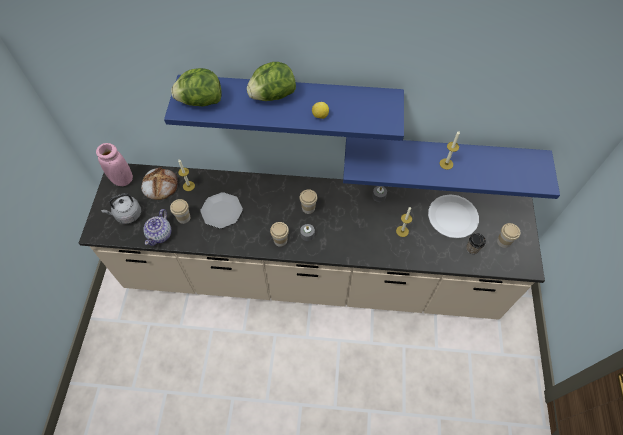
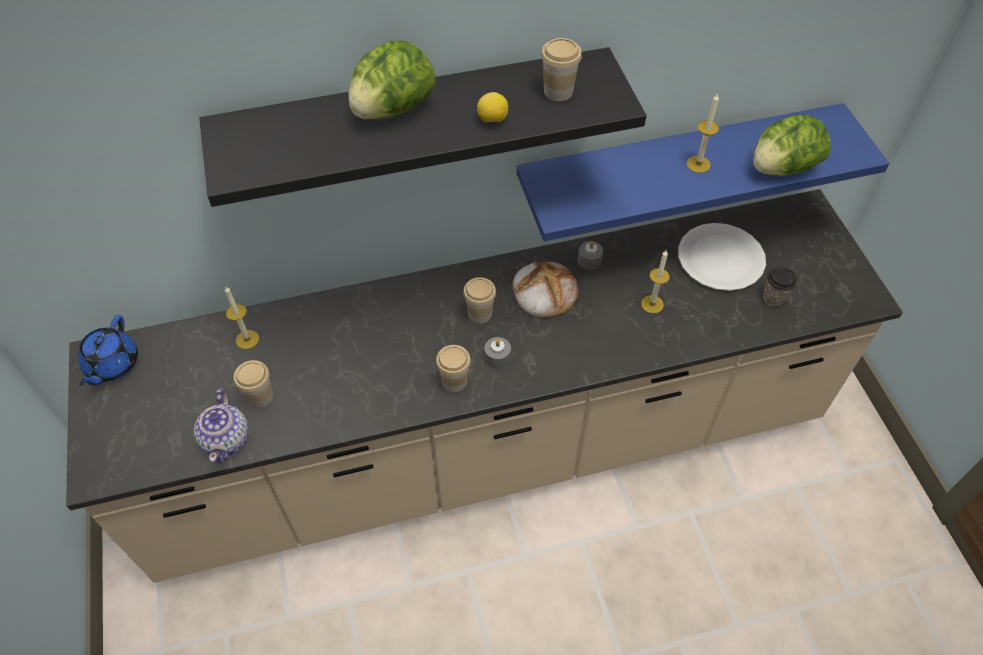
camera: 20 degrees left, 5 degrees down
pink vase [96,143,133,186] -> blue teapot [78,315,138,386]
grey kettle [101,193,141,224] -> none
bread [141,167,178,200] -> bread moved to [512,261,579,318]
blue shelf [164,75,404,141] -> black shelf [199,47,646,207]
lettuce [171,68,222,107] -> lettuce moved to [753,115,831,176]
plate [200,192,243,229] -> none
cup [497,223,520,248] -> cup moved to [541,38,582,101]

